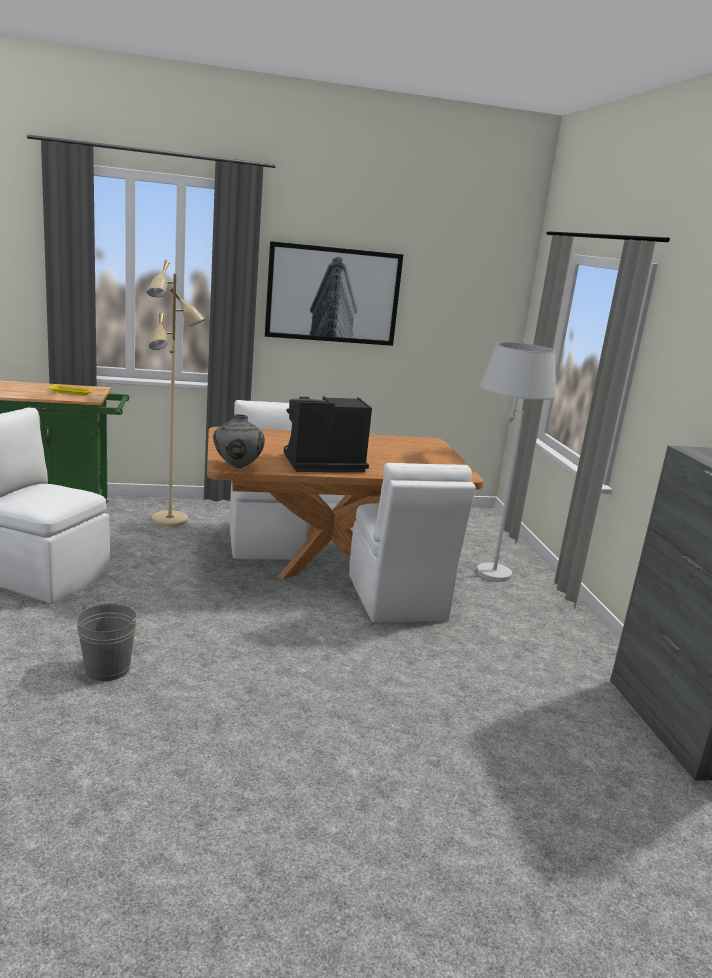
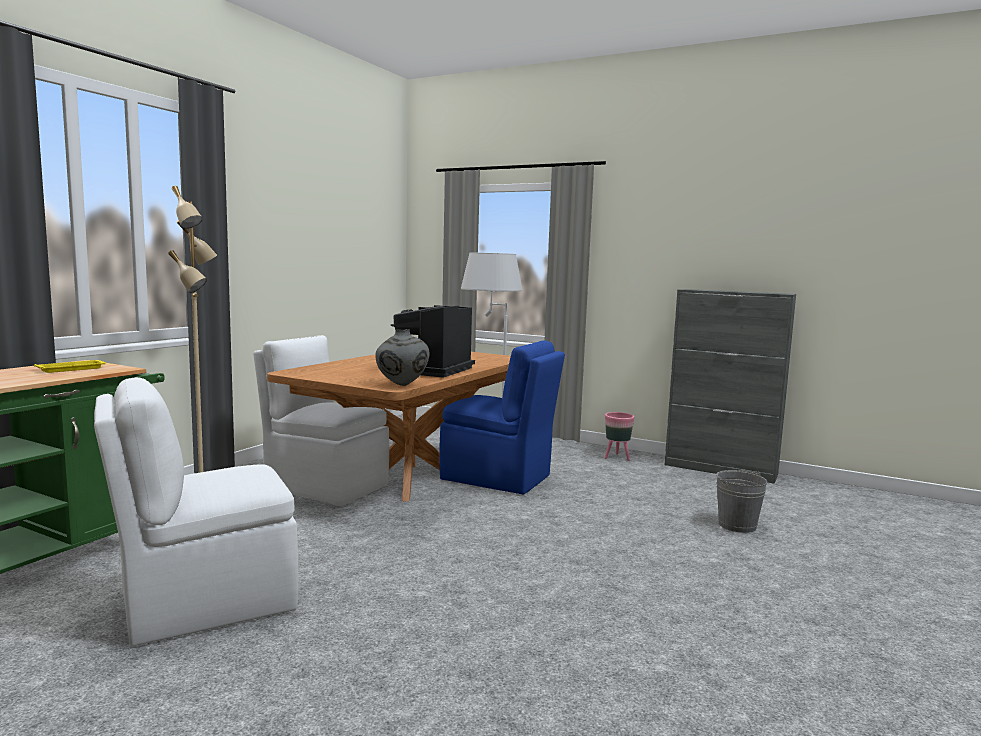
camera: 50 degrees left, 10 degrees down
grey bucket [76,602,137,681] -> grey bucket moved to [716,470,767,533]
picture [265,241,404,346] -> none
white chair [349,463,476,622] -> blue chair [439,340,565,495]
none -> pink planter [605,412,634,461]

